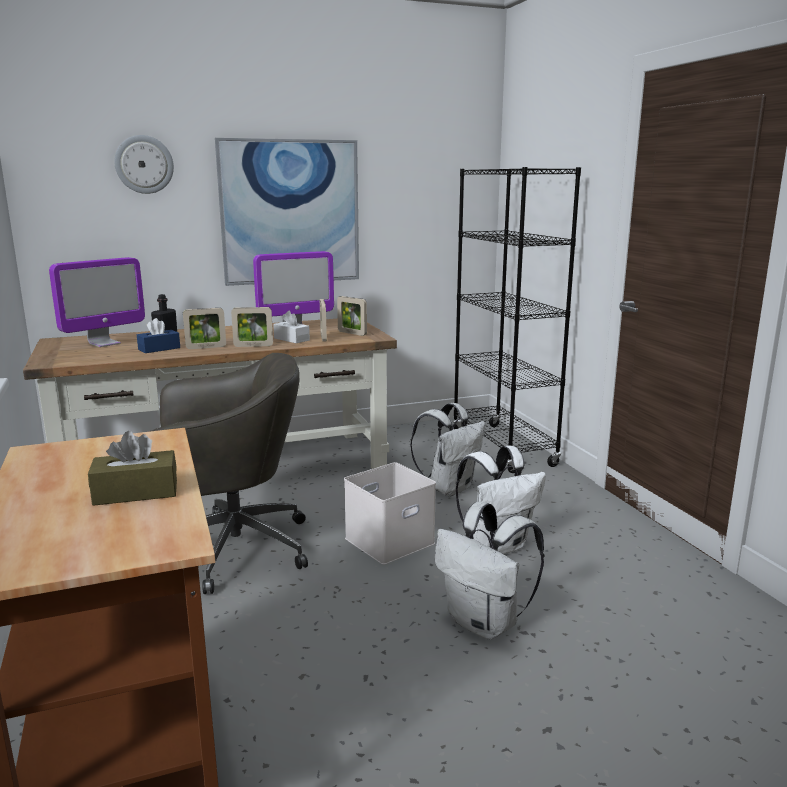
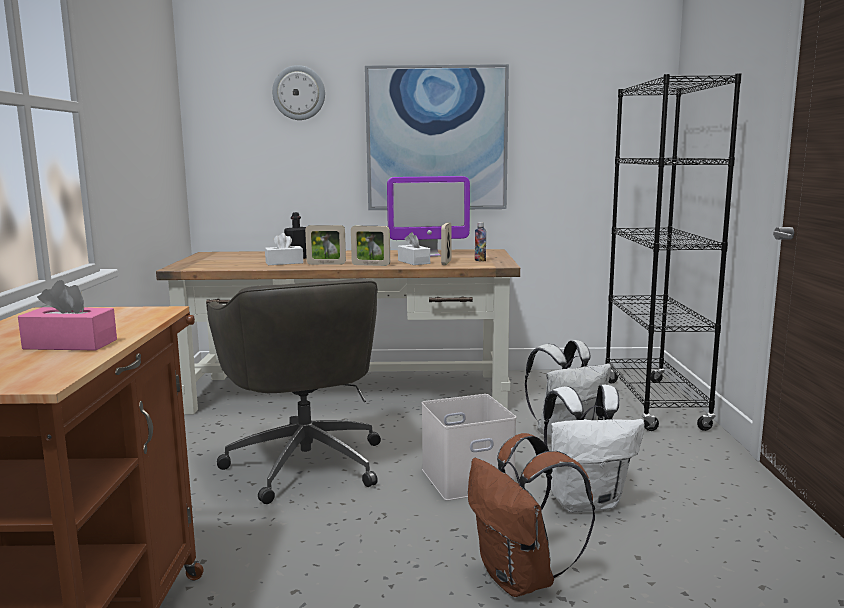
camera: 20 degrees right, 5 degrees down
monitor [49,257,145,347] -> none
brown tissue box [88,431,177,506] -> pink tissue box [18,280,117,351]
blue tissue box [137,318,180,353] -> white tissue box [265,233,303,265]
grey office chair [149,353,308,594] -> grey office chair turned 60 degrees clockwise [206,278,381,504]
picture frame [337,296,367,336] -> bottle [475,222,486,262]
white backpack [435,501,544,640] -> brown backpack [468,433,595,597]

